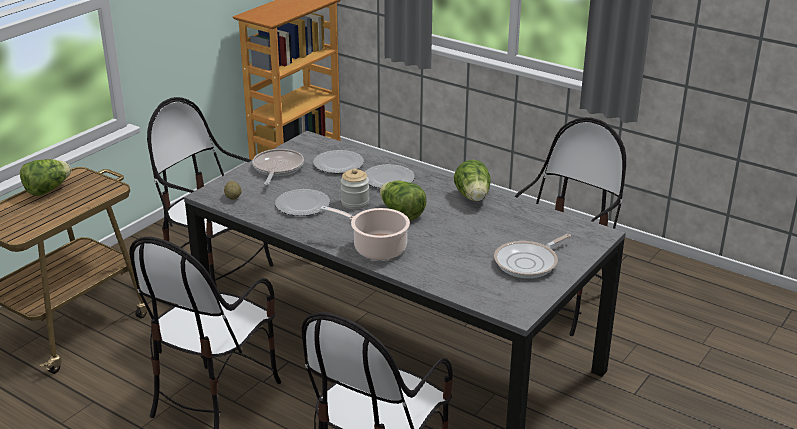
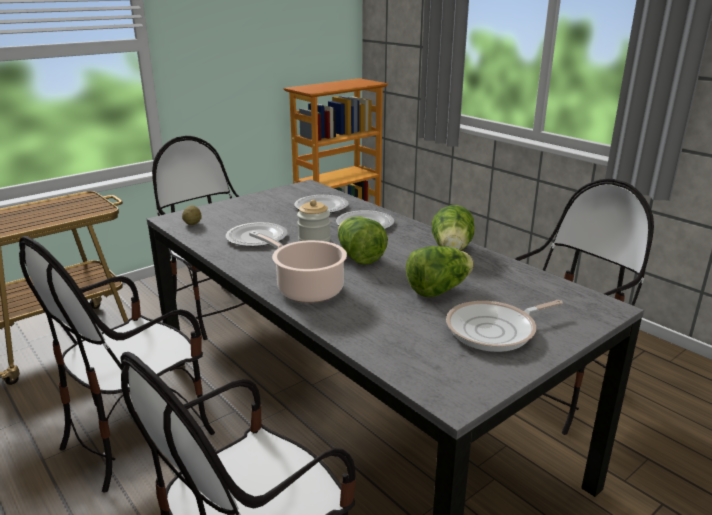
camera: 15 degrees right, 5 degrees down
lettuce [20,159,71,196] -> lettuce moved to [406,246,474,297]
frying pan [252,149,304,185] -> none

